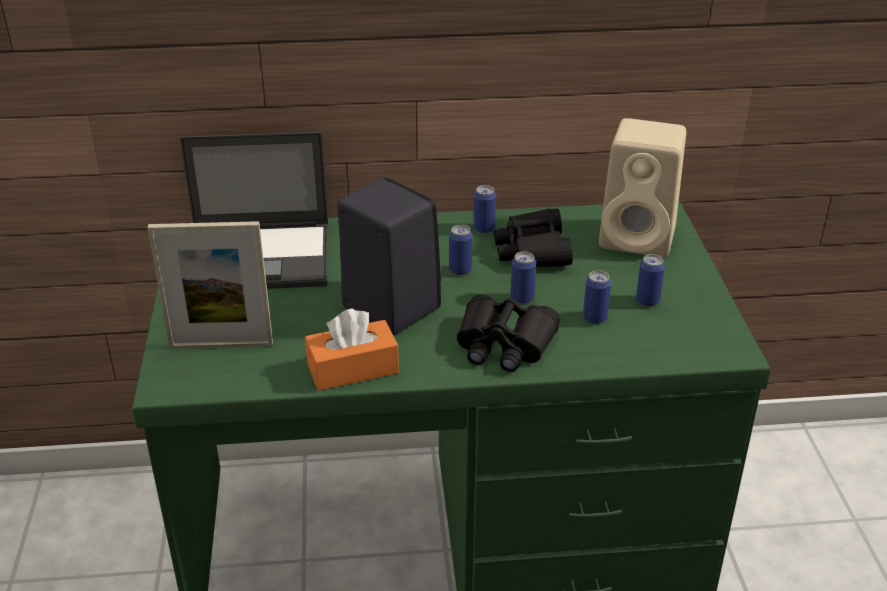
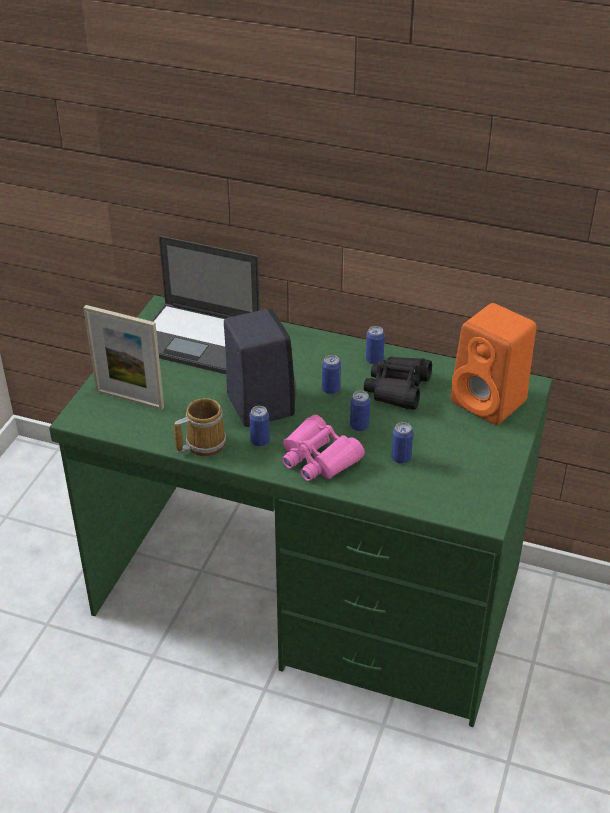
camera: 25 degrees right, 5 degrees up
orange tissue box [305,308,399,391] -> mug [174,398,226,456]
black binoculars [457,294,560,372] -> pink binoculars [282,415,365,481]
beige speaker [599,118,686,257] -> orange speaker [451,303,537,425]
can [636,254,665,307] -> can moved to [249,406,270,447]

